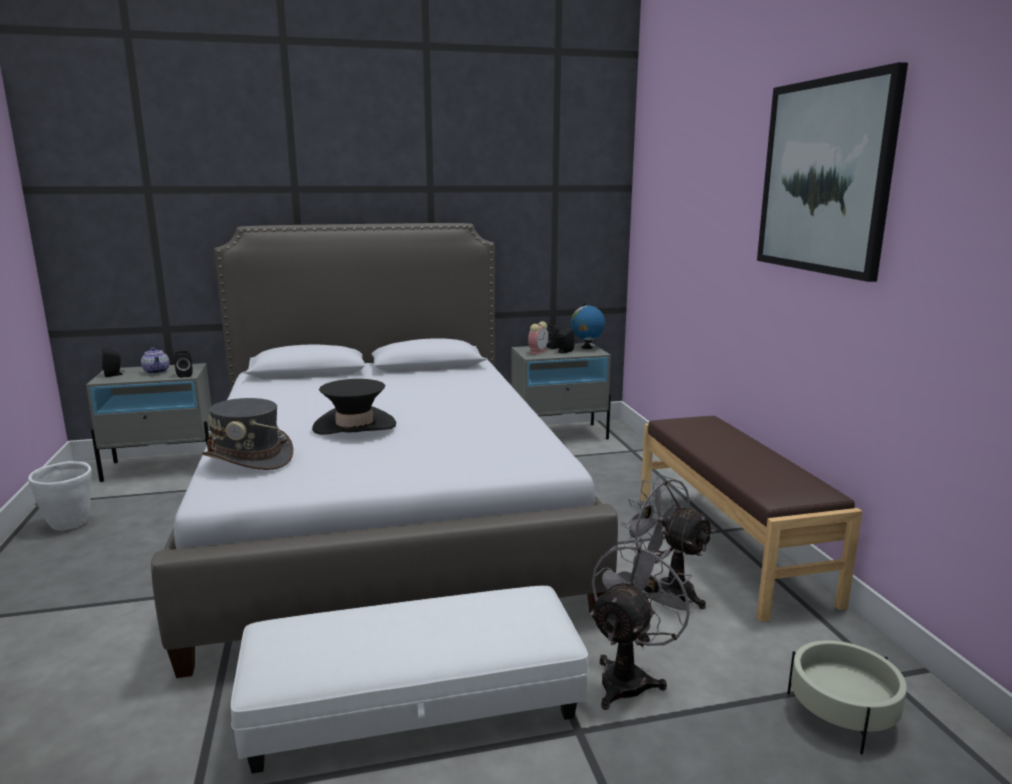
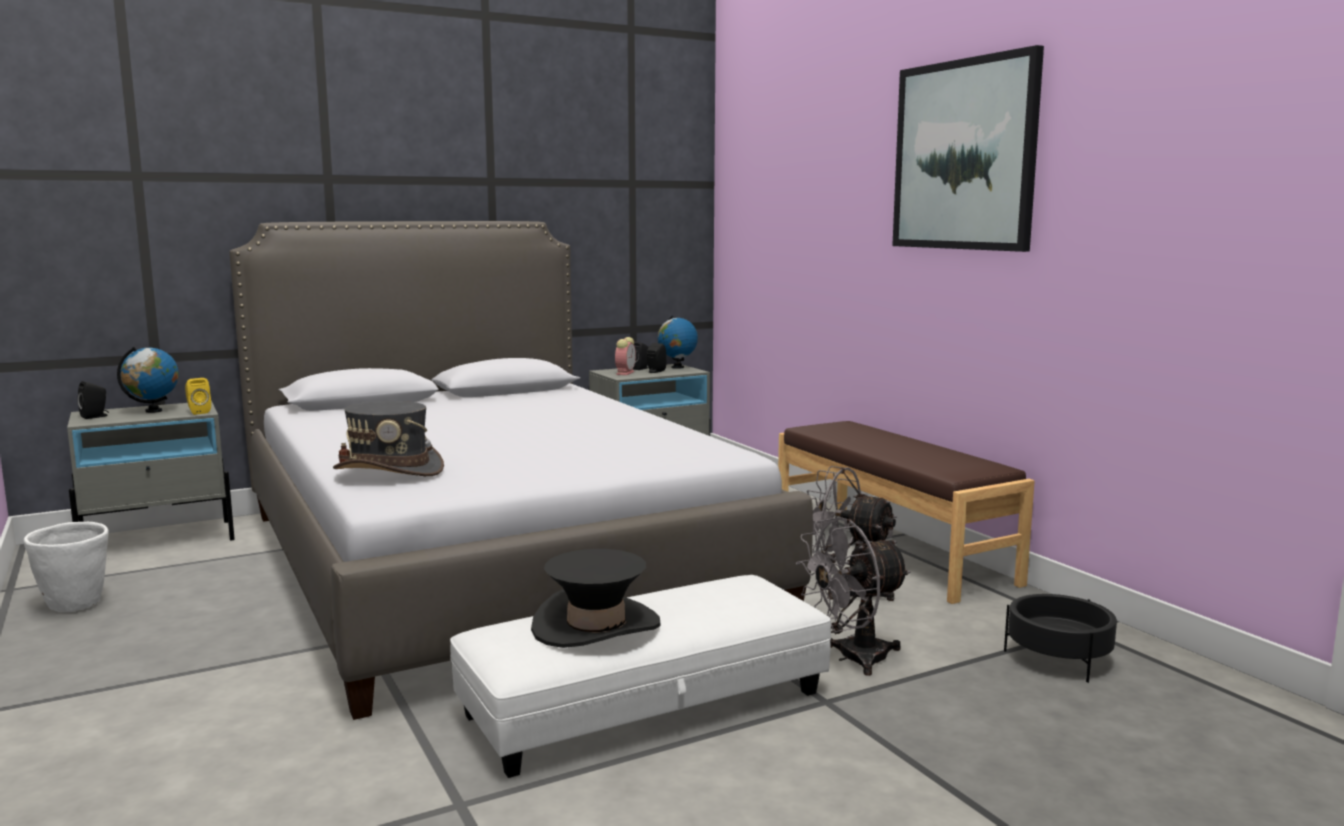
camera: 15 degrees left, 5 degrees down
teapot [141,347,169,374] -> globe [117,347,179,413]
black speaker [174,350,193,378] -> yellow speaker [185,378,211,415]
black hat [312,379,396,435] -> black hat moved to [531,549,661,648]
grey fan [590,538,697,710] -> grey fan turned 135 degrees counterclockwise [795,517,911,676]
beige planter [787,640,907,755] -> black planter [1004,594,1117,683]

